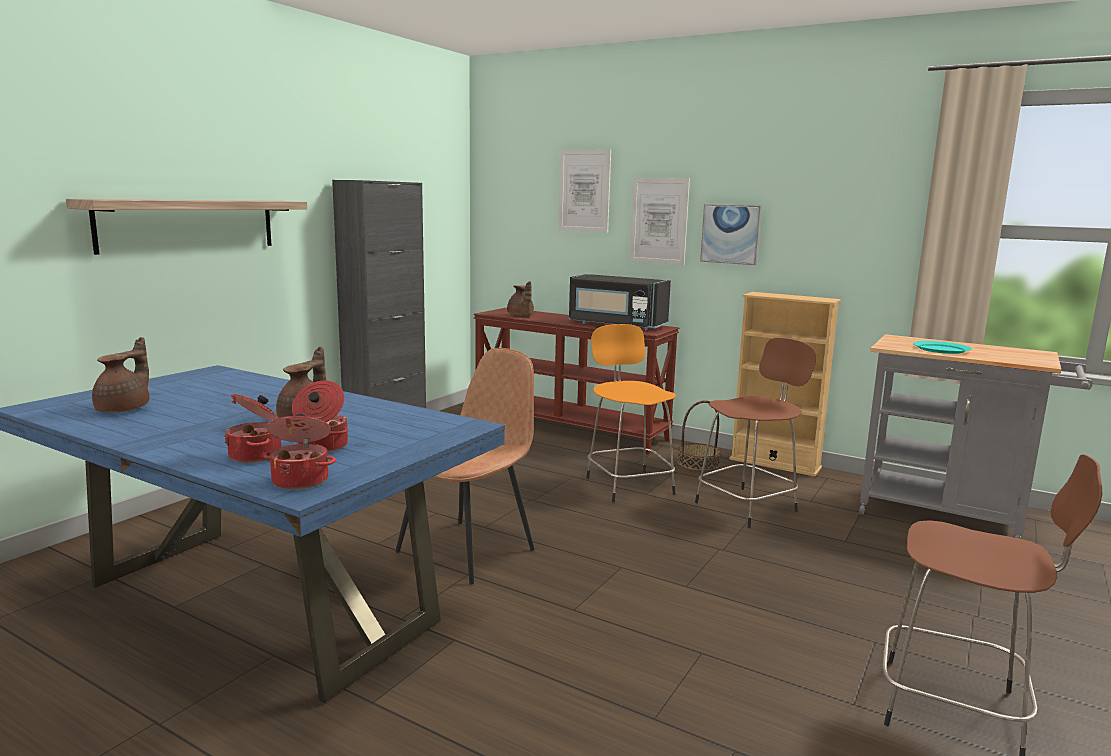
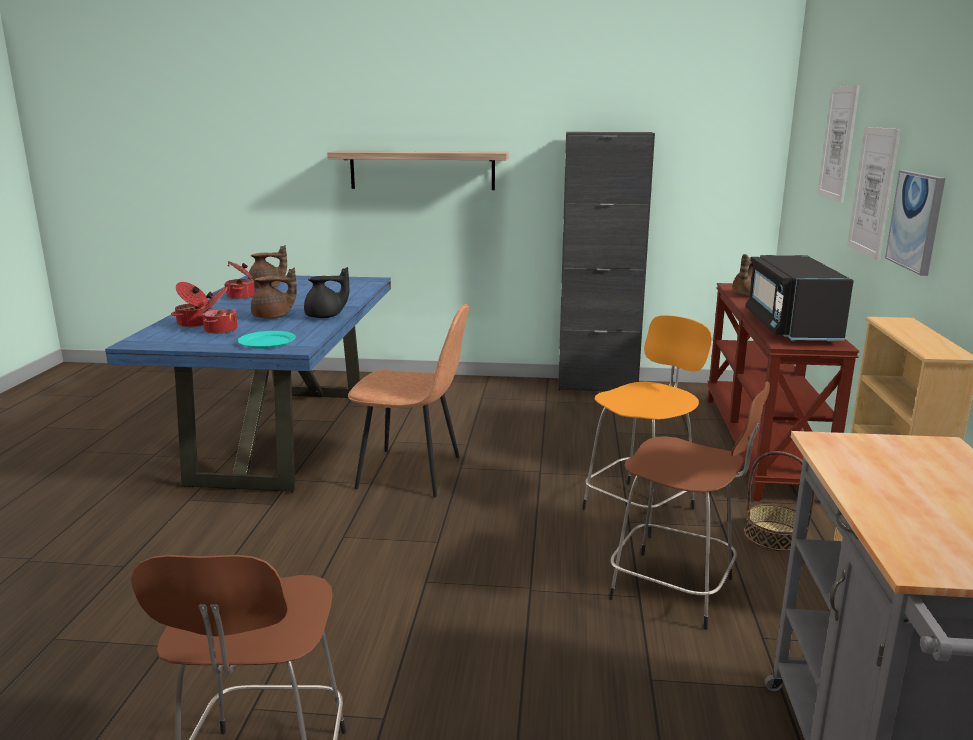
camera: 65 degrees right, 5 degrees up
cooking pot [263,414,336,490] -> cooking pot moved to [225,261,255,299]
turquoise plate [913,341,971,354] -> turquoise plate moved to [238,331,296,349]
none -> black teapot [304,267,349,318]

